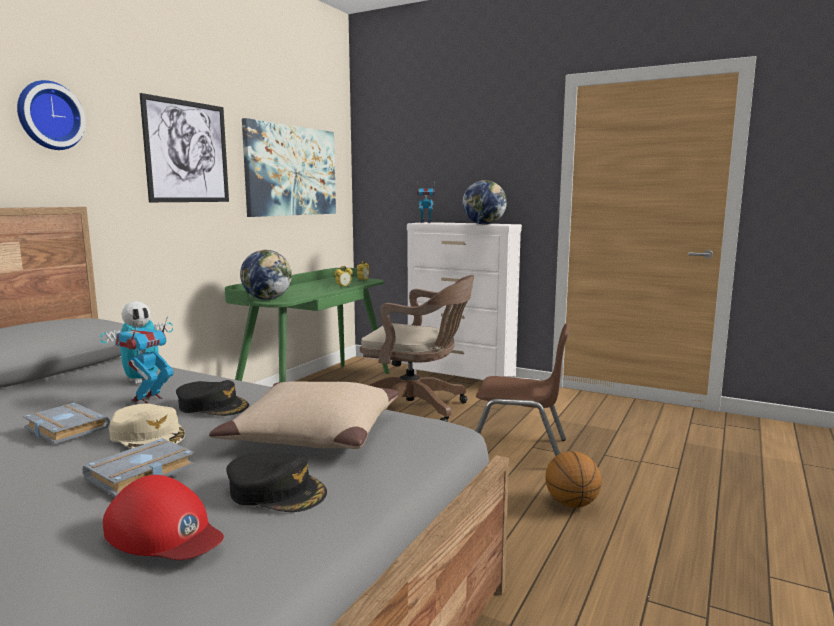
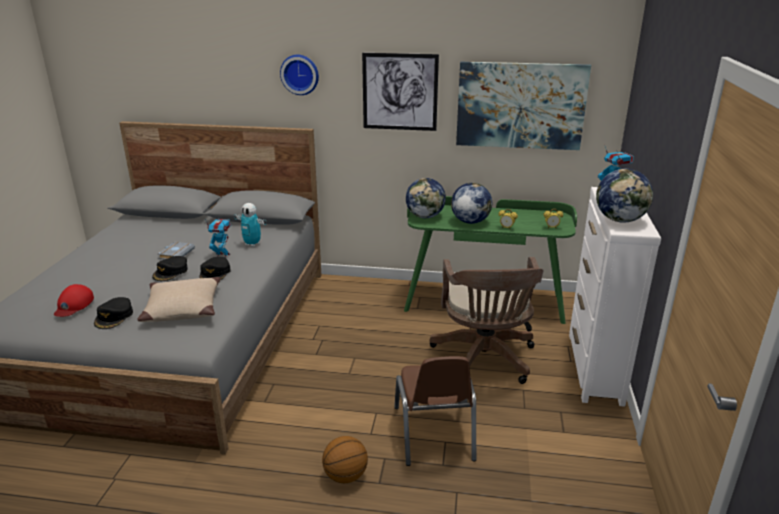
camera: 70 degrees right, 15 degrees up
grey book [82,438,195,497] -> none
beige cap [109,404,185,448] -> black cap [152,256,188,281]
none -> globe [451,183,492,224]

